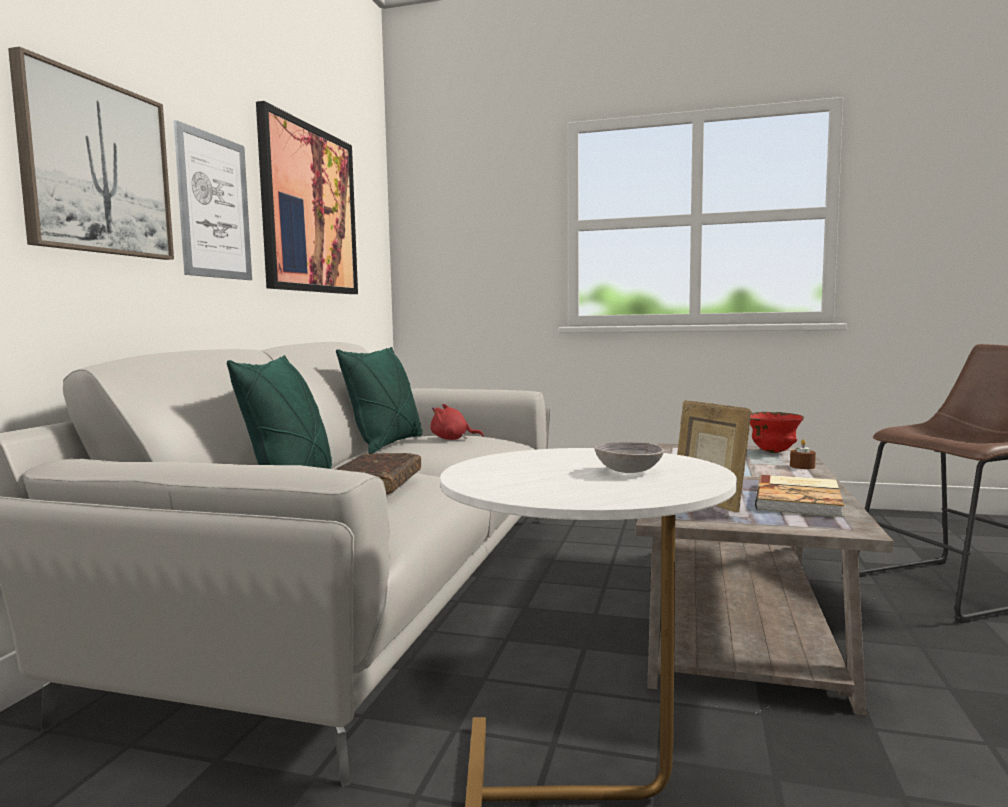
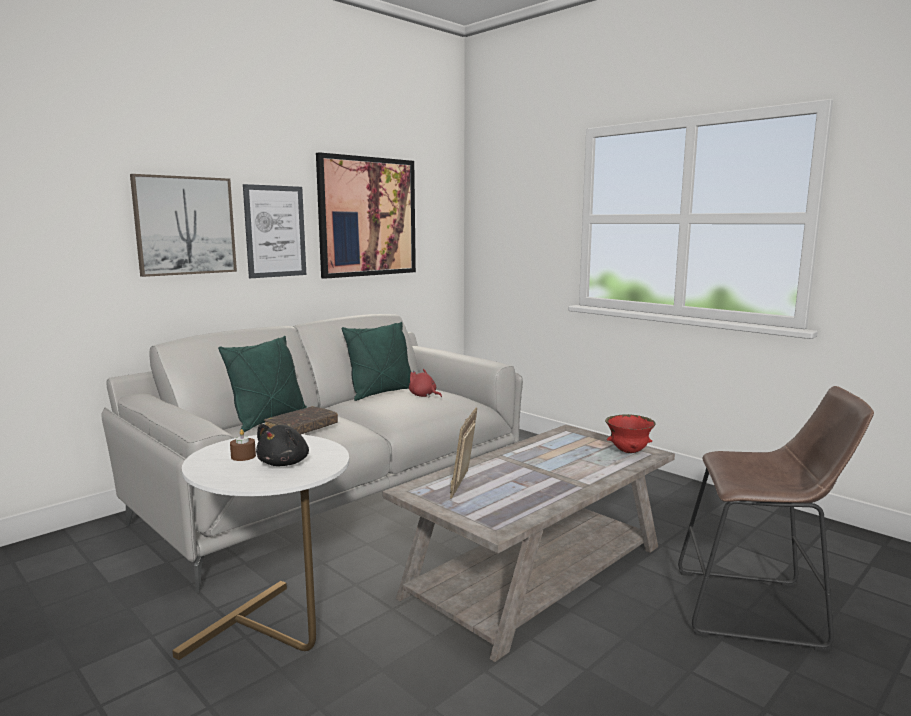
camera: 30 degrees right, 5 degrees up
grey bowl [594,442,664,473] -> black plush toy [256,424,309,466]
book [755,475,844,517] -> none
brown candle [790,439,816,469] -> brown candle moved to [230,429,256,461]

